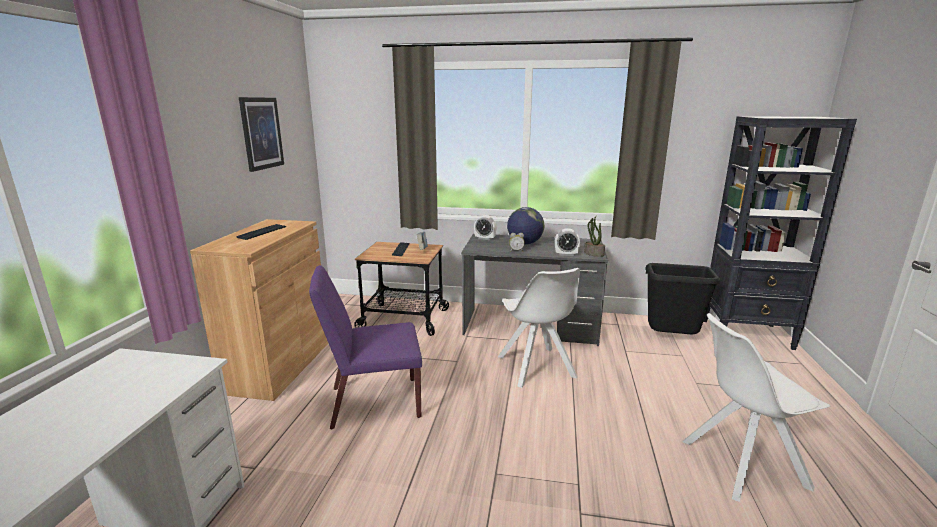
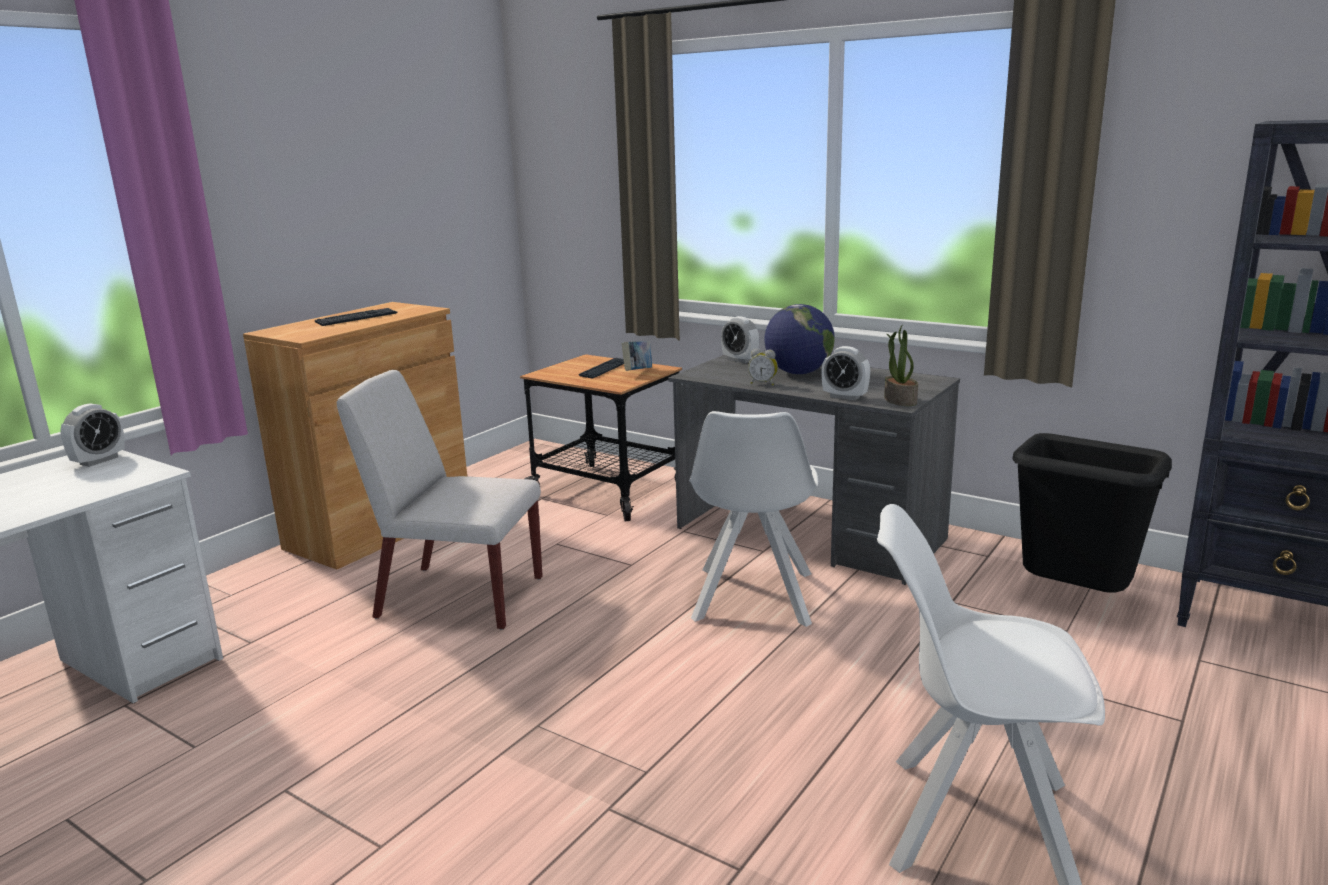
camera: 25 degrees right, 0 degrees up
picture [239,97,284,172] -> none
purple chair [309,265,422,429] -> white chair [337,370,543,630]
none -> alarm clock [60,403,125,467]

